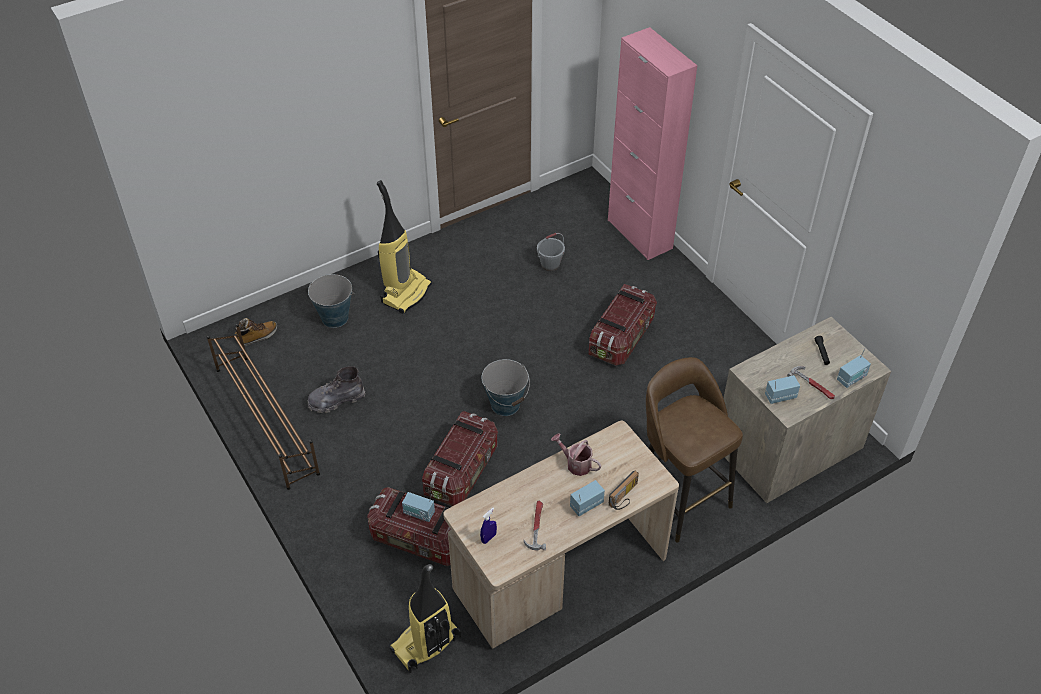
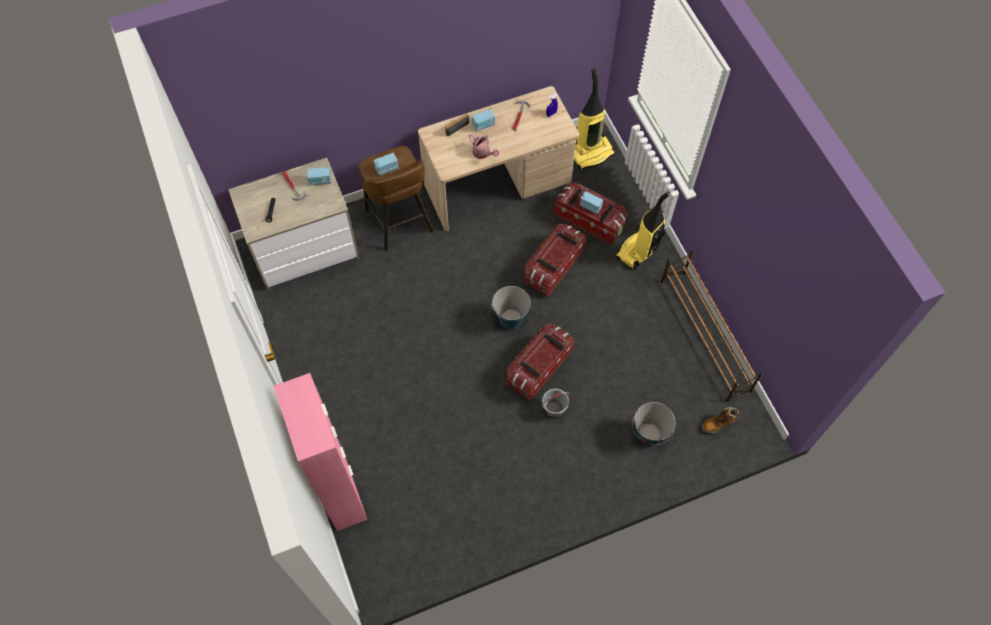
camera: 170 degrees left, 15 degrees up
grey boot [307,366,365,413] -> none
vacuum cleaner [377,180,432,314] -> vacuum cleaner moved to [616,192,671,270]
grey bucket [537,233,565,271] -> grey bucket moved to [542,389,569,418]
storage box [588,284,657,365] -> storage box moved to [507,324,575,400]
radio [837,348,871,388] -> radio moved to [374,153,399,176]

